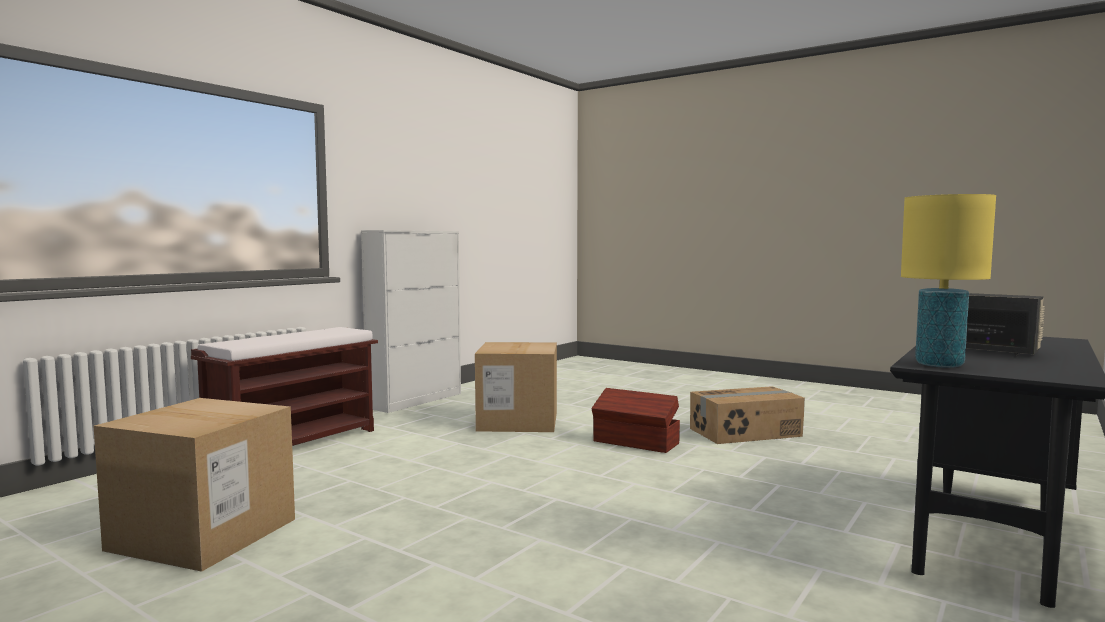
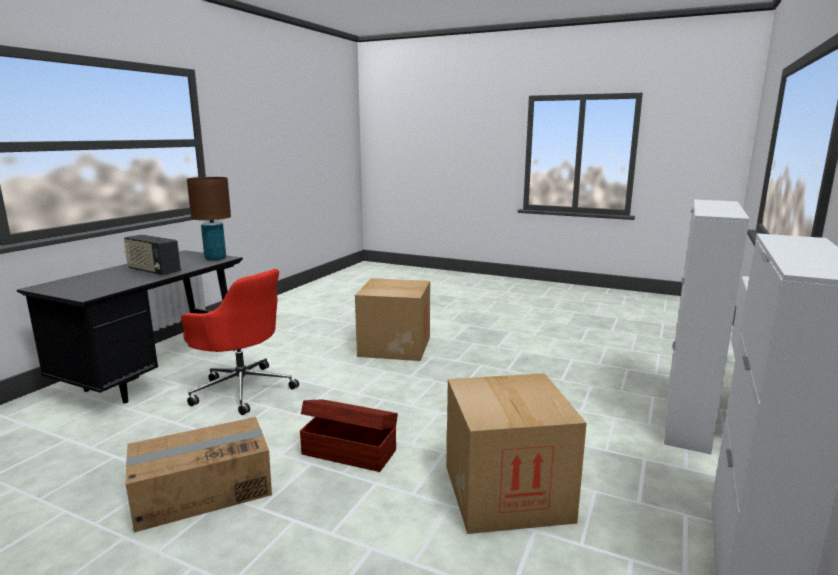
camera: 170 degrees right, 10 degrees up
cardboard box [94,398,295,572] -> cardboard box moved to [355,278,430,361]
brown bench [191,327,378,446] -> white cabinet [664,200,750,454]
yellow table lamp [901,194,996,368] -> brown table lamp [187,177,231,261]
none -> red office chair [181,269,299,415]

